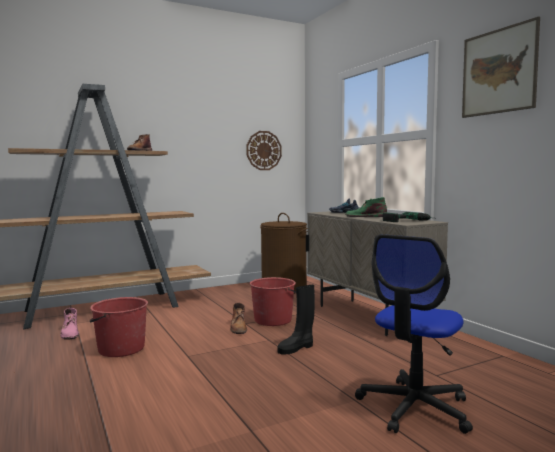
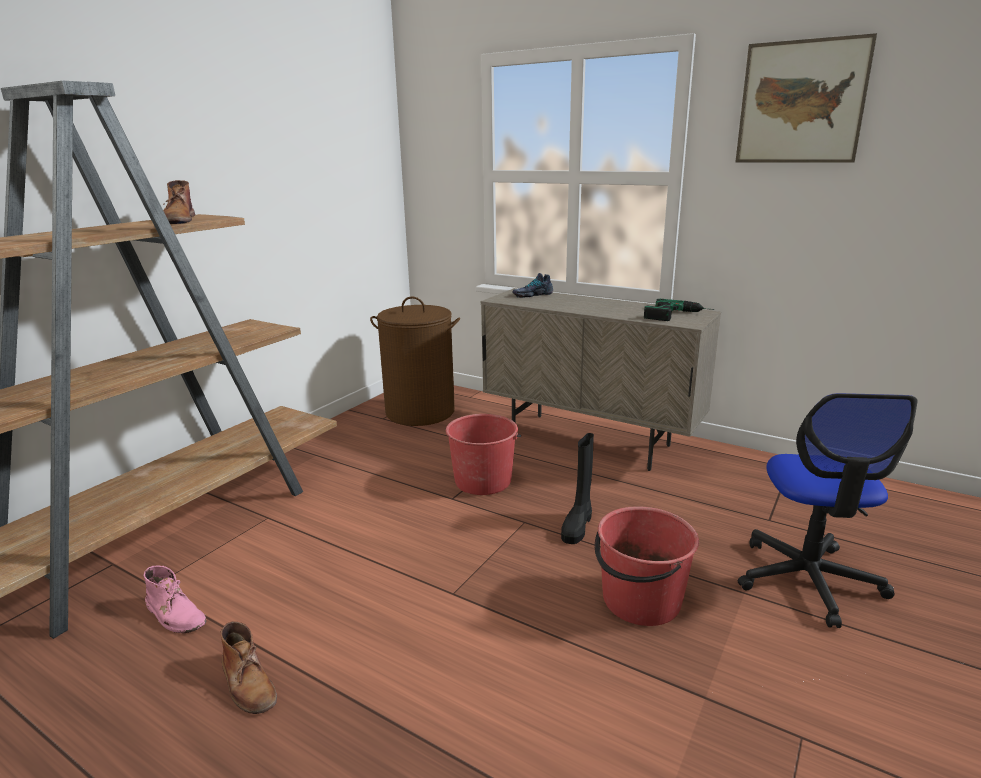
camera: 30 degrees left, 15 degrees up
red bucket [89,297,148,357] -> red bucket moved to [595,507,699,626]
brown boot [230,303,247,334] -> brown boot moved to [221,621,277,714]
wall clock [246,131,282,170] -> none
green boot [345,197,387,217] -> none

